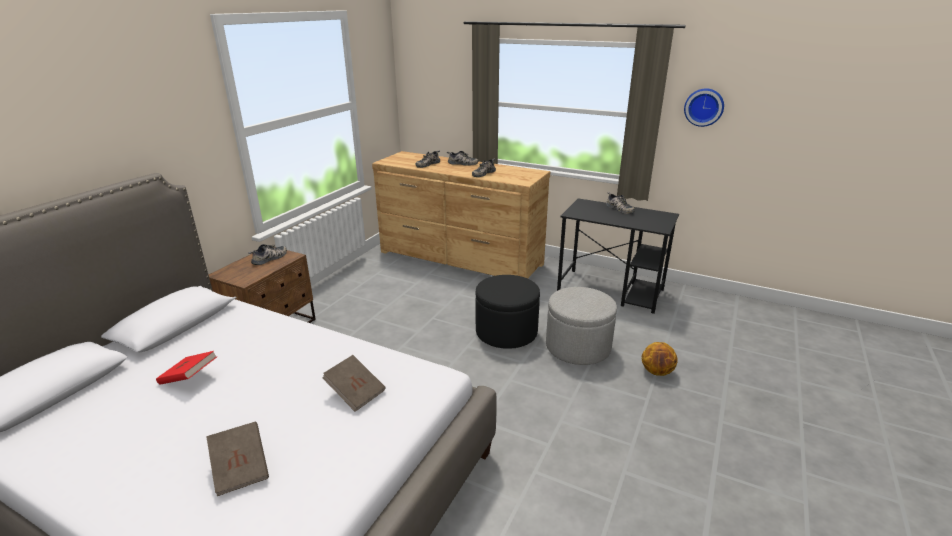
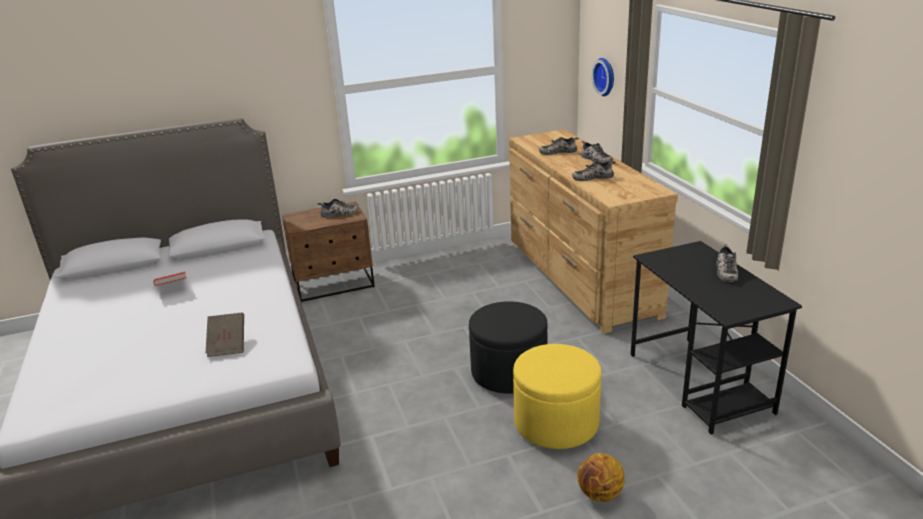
camera: 45 degrees right, 0 degrees up
brown book [206,422,269,496] -> none
grey ottoman [546,287,617,365] -> yellow ottoman [513,344,601,449]
wall clock [684,88,724,127] -> wall clock moved to [592,58,614,96]

